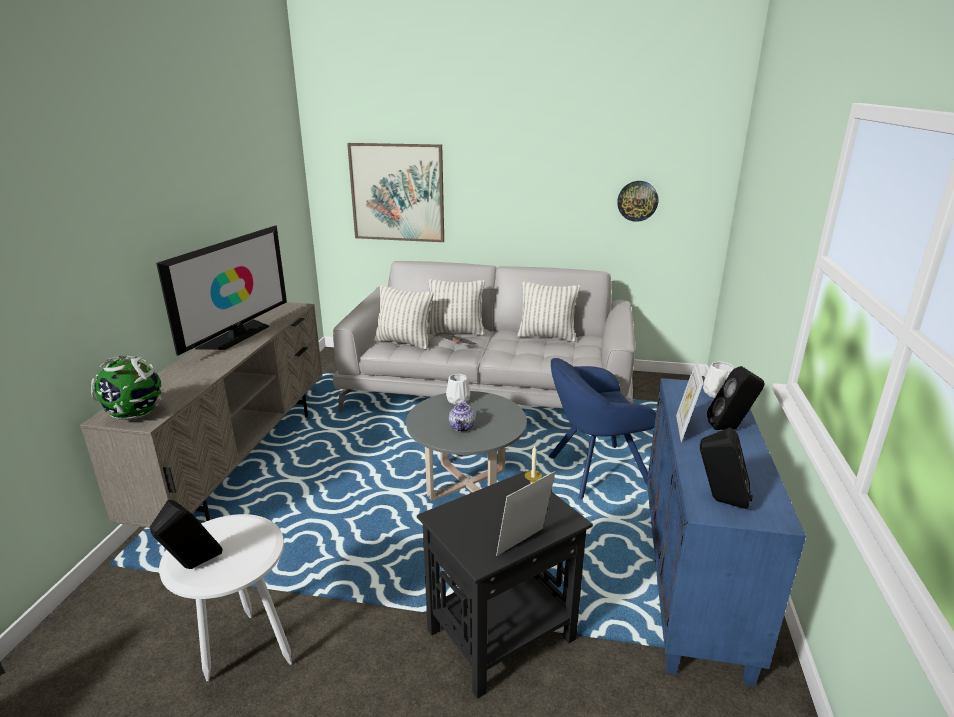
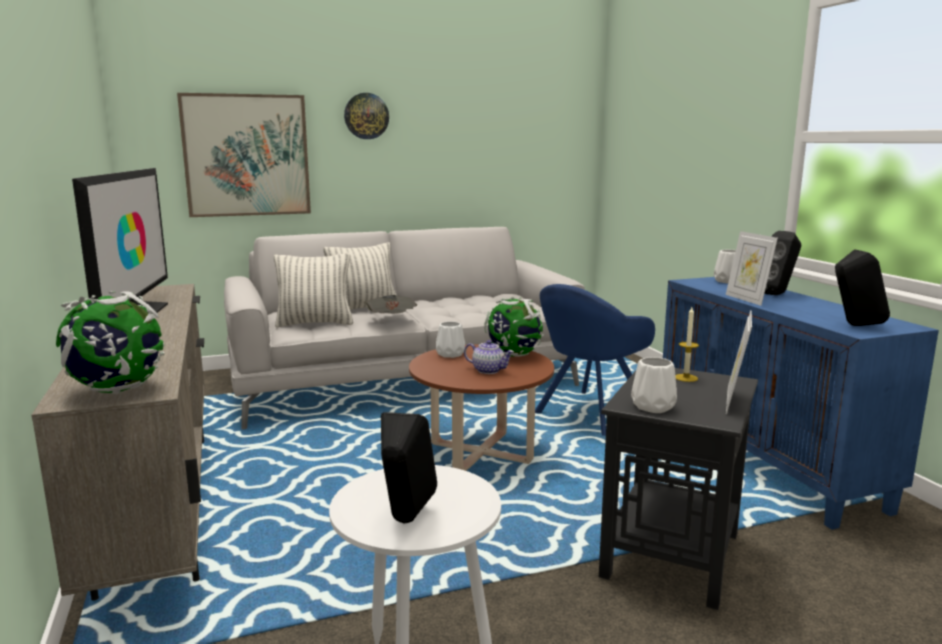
camera: 30 degrees left, 10 degrees down
grey coffee table [406,391,527,501] -> brown coffee table [409,344,554,471]
teapot [449,400,476,432] -> teapot turned 45 degrees counterclockwise [464,340,514,374]
pillow [517,282,580,342] -> none
wall clock [617,181,658,222] -> wall clock moved to [344,93,389,139]
none -> globe [484,297,544,357]
none -> white vase [631,357,677,413]

